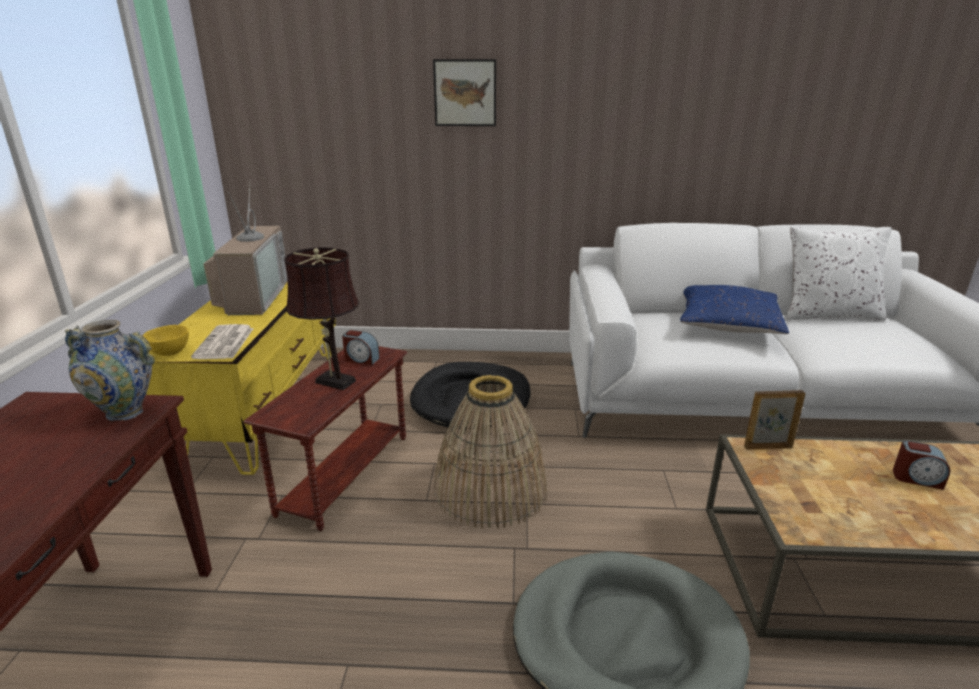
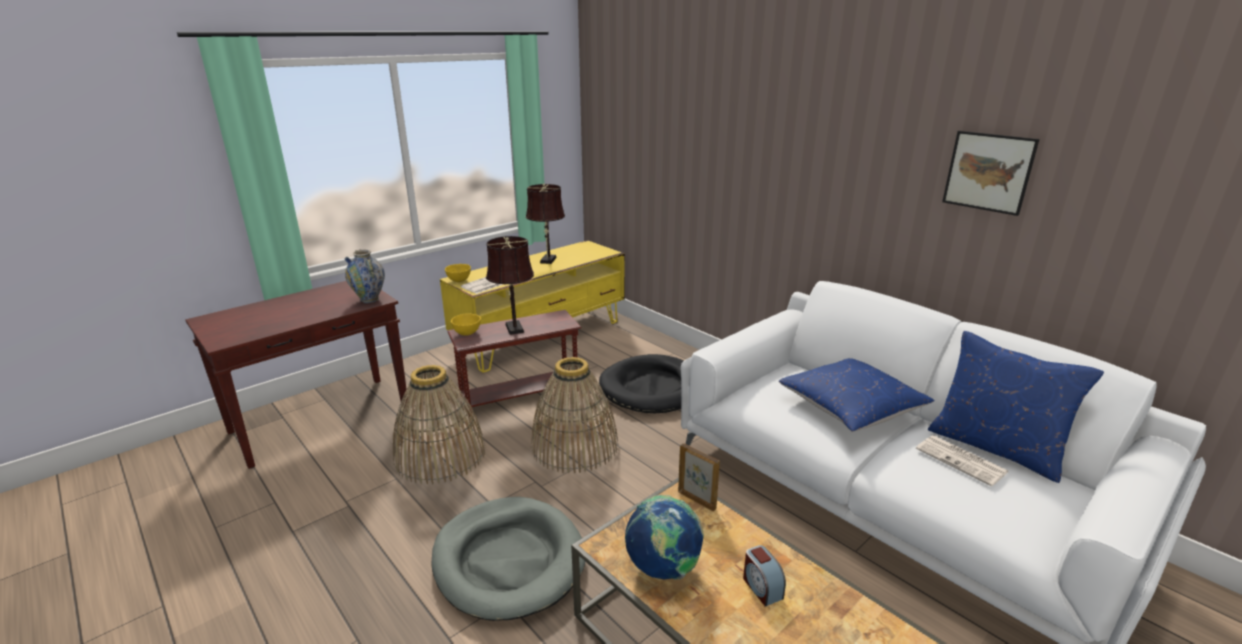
camera: 45 degrees right, 0 degrees up
television [203,180,287,315] -> brown table lamp [526,183,565,264]
alarm clock [342,330,380,365] -> none
picture [433,59,496,126] -> picture moved to [942,131,1039,216]
white pillow [786,227,892,321] -> blue pillow [928,331,1104,483]
none -> basket [393,365,485,484]
none -> yellow bowl [451,314,481,336]
none -> globe [625,495,704,580]
none -> newspaper [916,435,1008,487]

